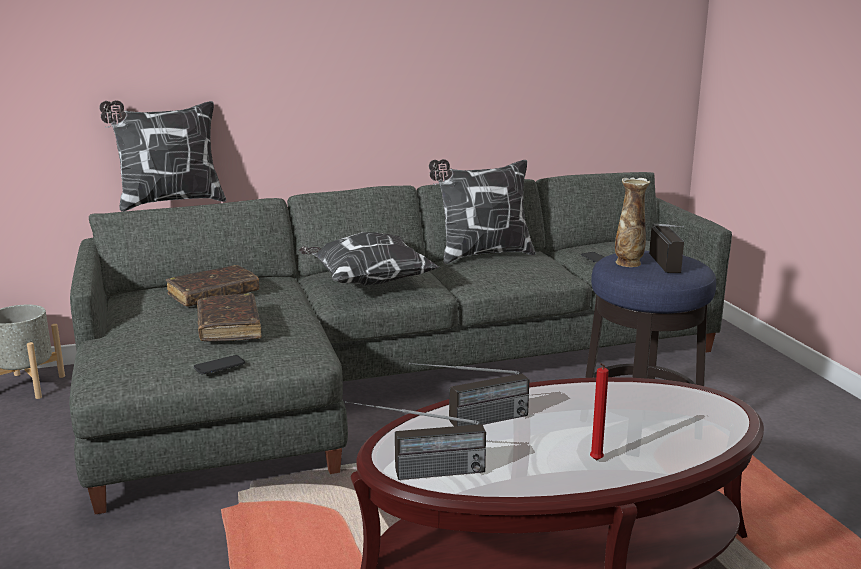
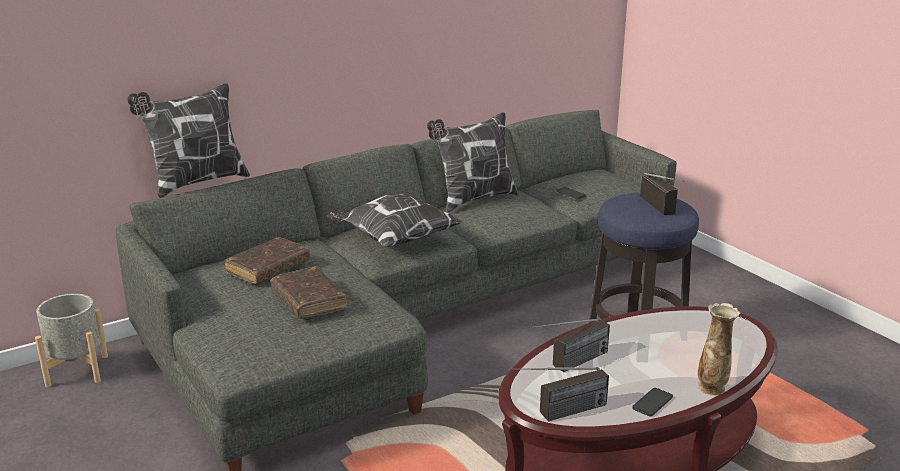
camera: 15 degrees left, 5 degrees up
phone [194,355,245,374] -> phone moved to [632,388,673,416]
red candle [590,363,609,460] -> none
vase [615,177,650,267] -> vase moved to [698,303,740,395]

